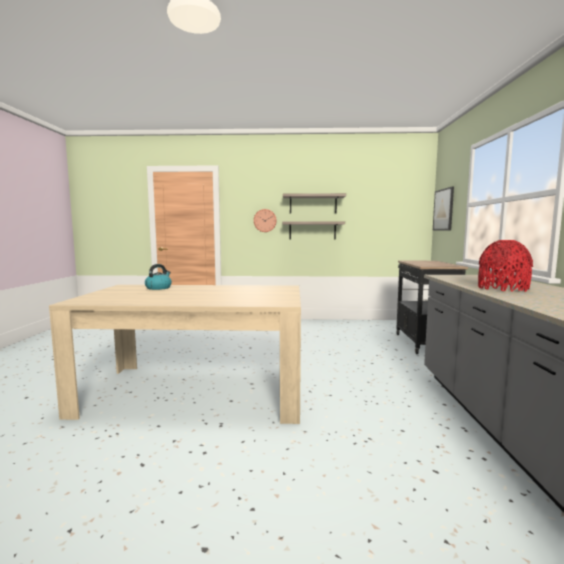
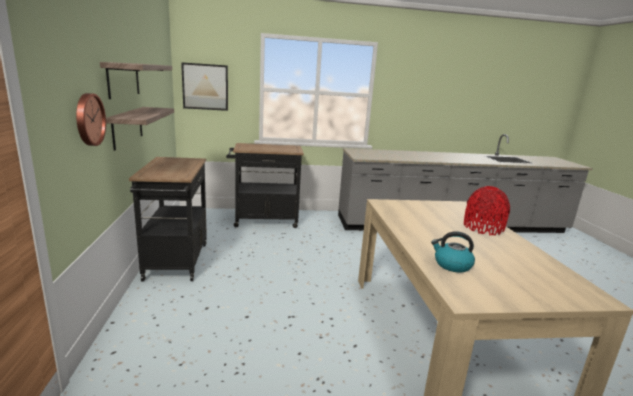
camera: 100 degrees left, 10 degrees up
red vase [478,240,533,292] -> red vase moved to [464,186,510,235]
none -> black cart [129,157,207,282]

